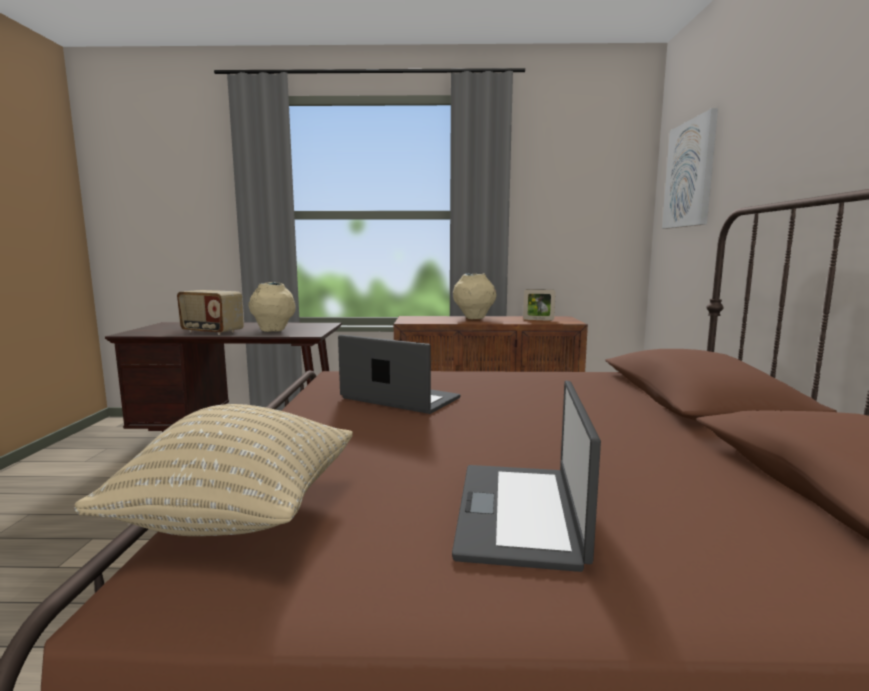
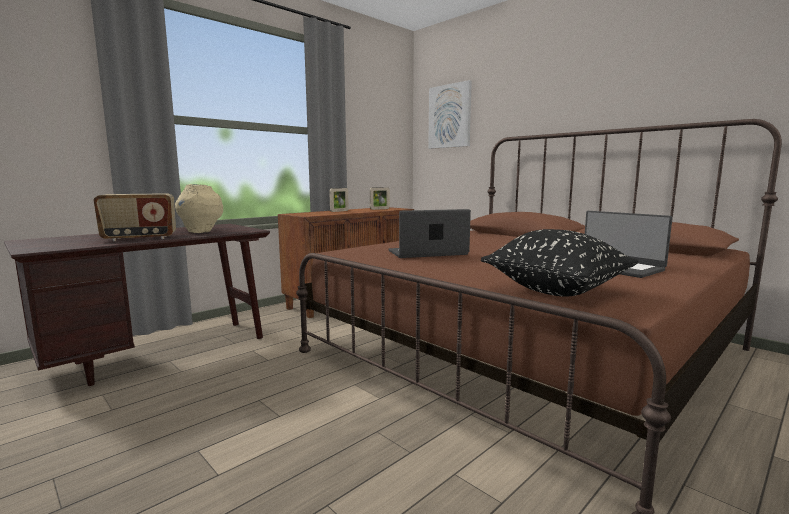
camera: 45 degrees left, 0 degrees up
beige pillow [74,404,353,536] -> black pillow [481,229,639,297]
beige vase [453,274,496,319] -> picture frame [329,188,349,212]

